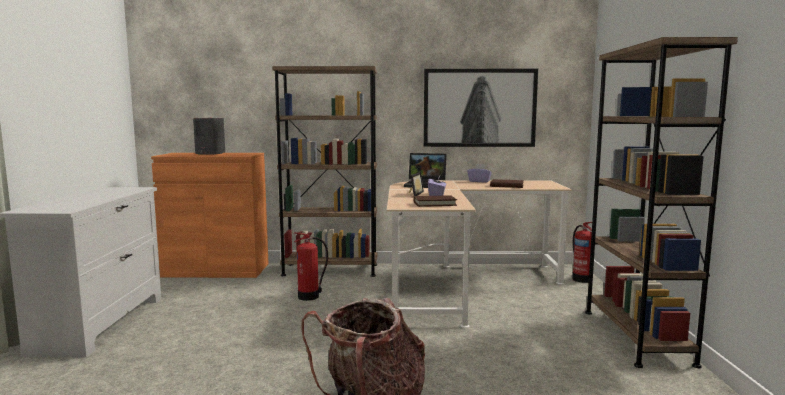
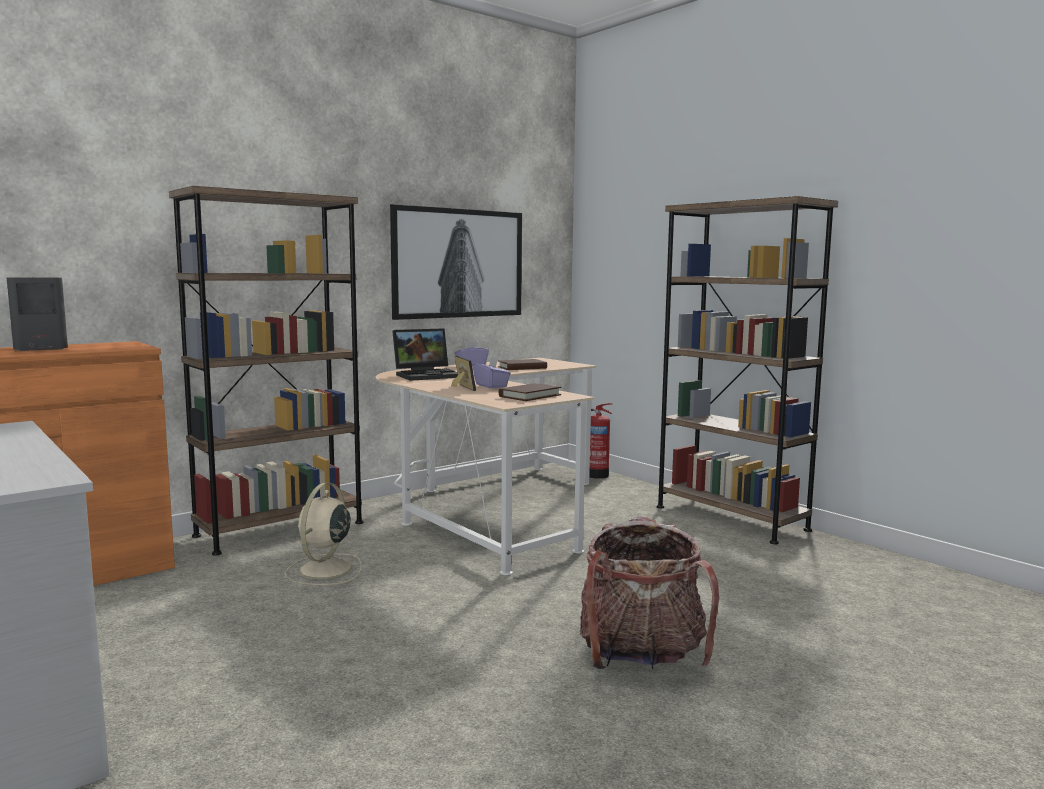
camera: 40 degrees left, 0 degrees up
fire extinguisher [294,232,328,301] -> beige fan [285,482,361,585]

